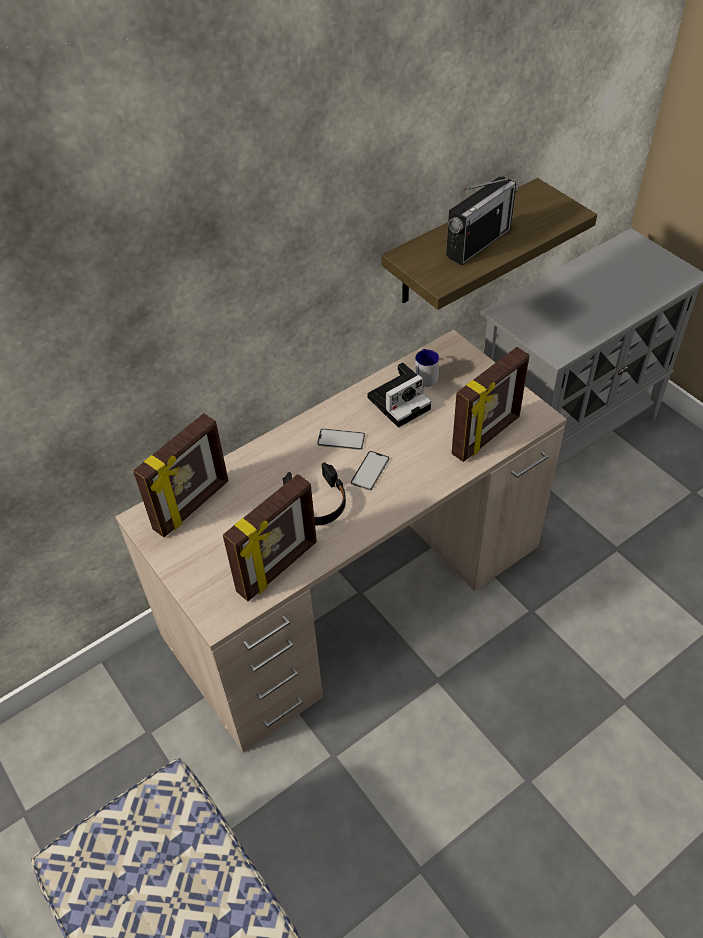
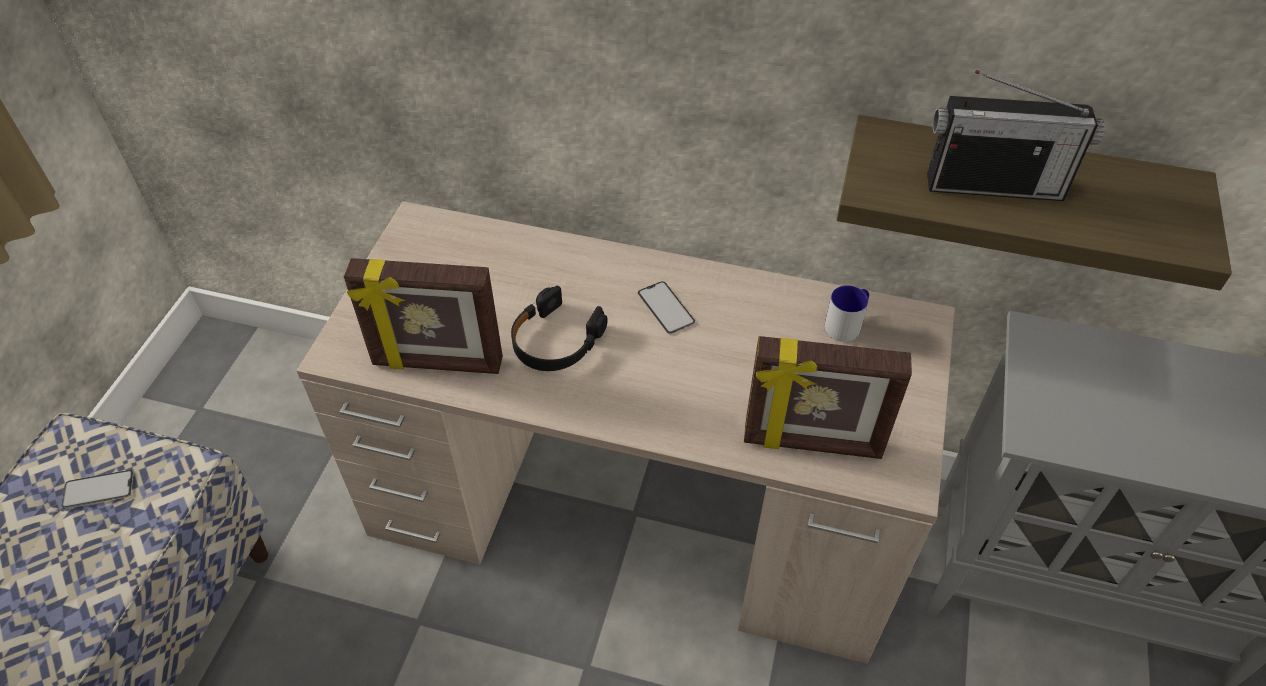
camera: 50 degrees right, 0 degrees up
picture frame [133,413,229,537] -> none
phone [351,451,390,491] -> phone moved to [61,470,134,509]
camera [367,362,431,427] -> none

